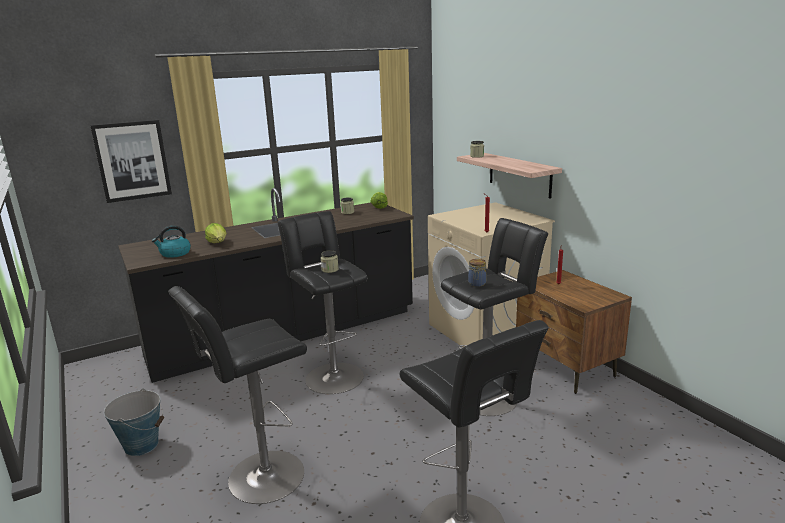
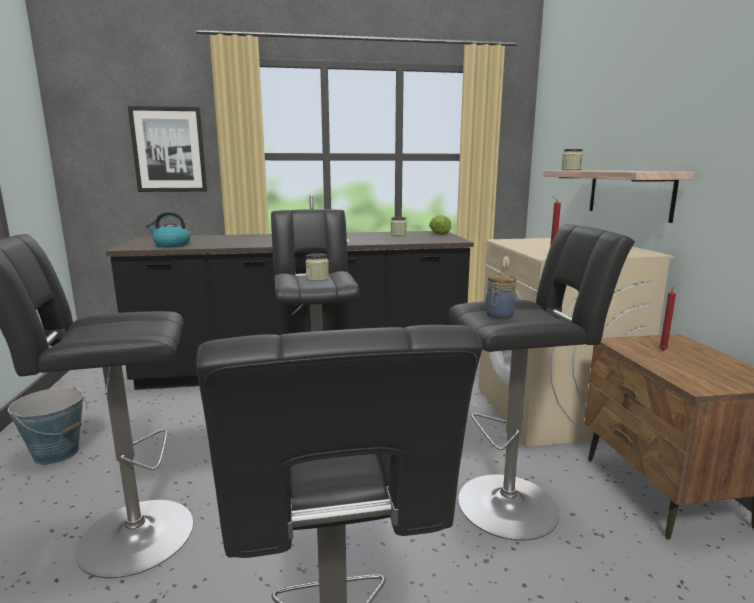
camera: 20 degrees right, 5 degrees down
lettuce [205,223,227,243] -> none

